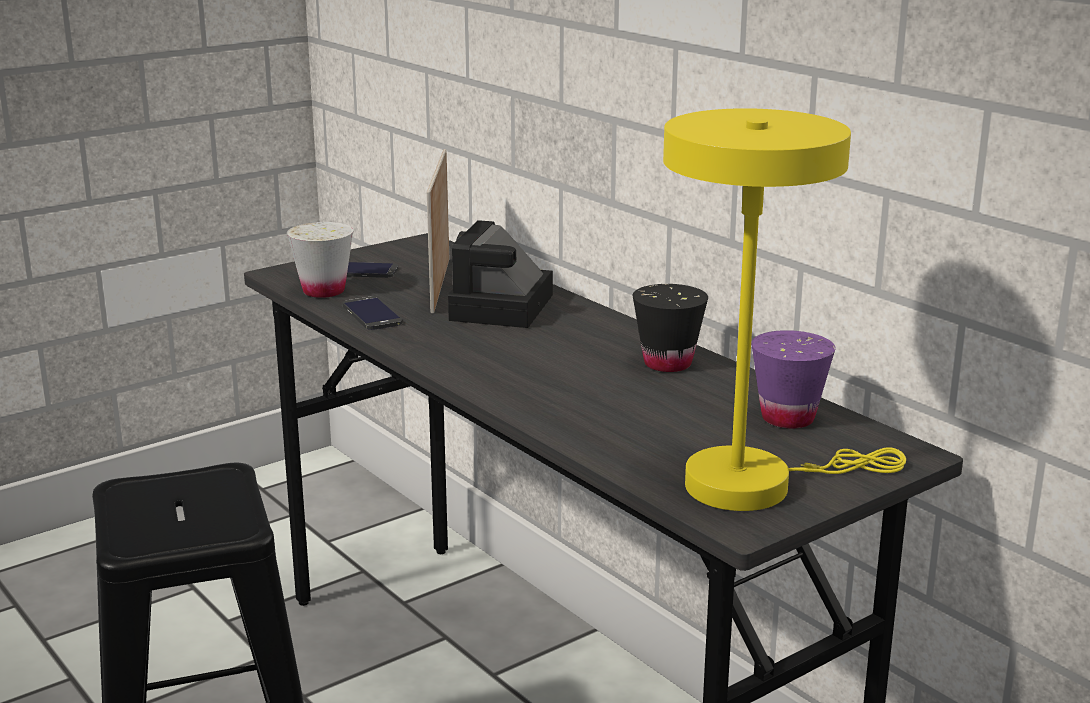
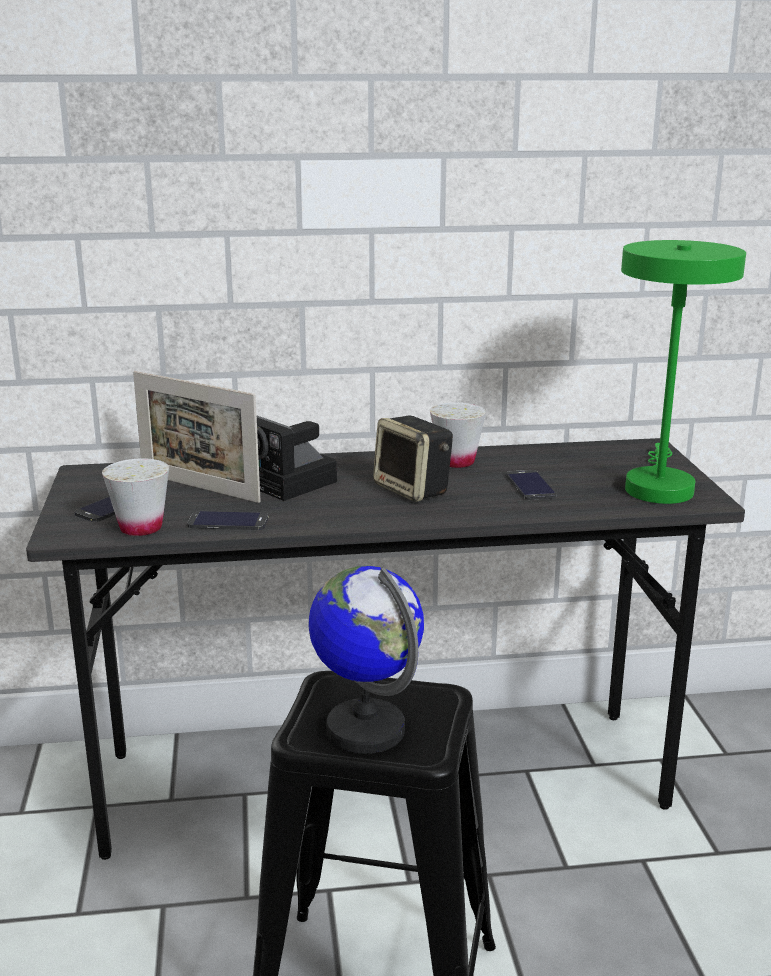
camera: 60 degrees left, 0 degrees up
black cup [632,284,708,372] -> white cup [430,402,486,468]
yellow table lamp [663,108,906,511] -> green table lamp [621,240,746,504]
purple cup [751,330,836,428] -> none
none -> globe [308,565,424,754]
none -> speaker [373,415,453,502]
none -> phone [506,470,557,500]

